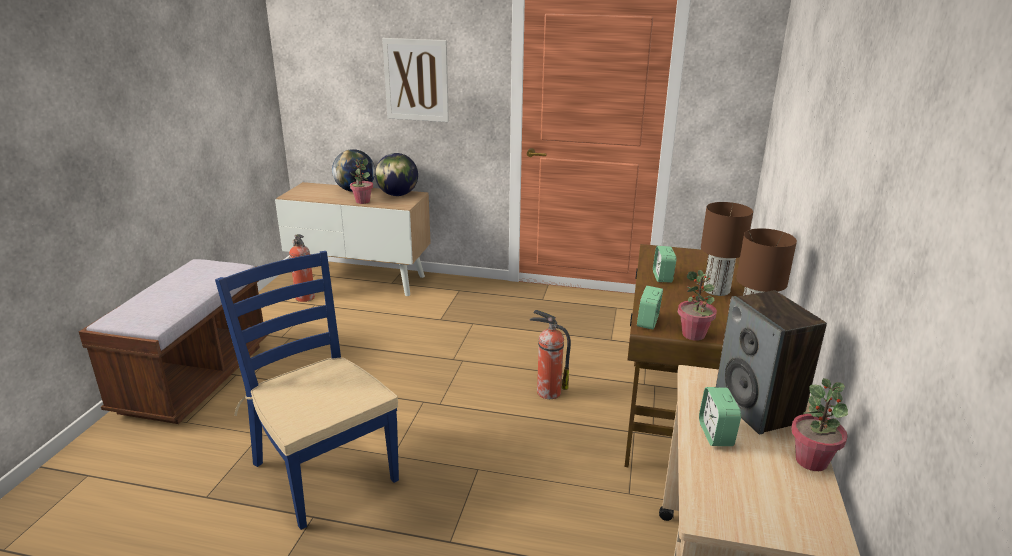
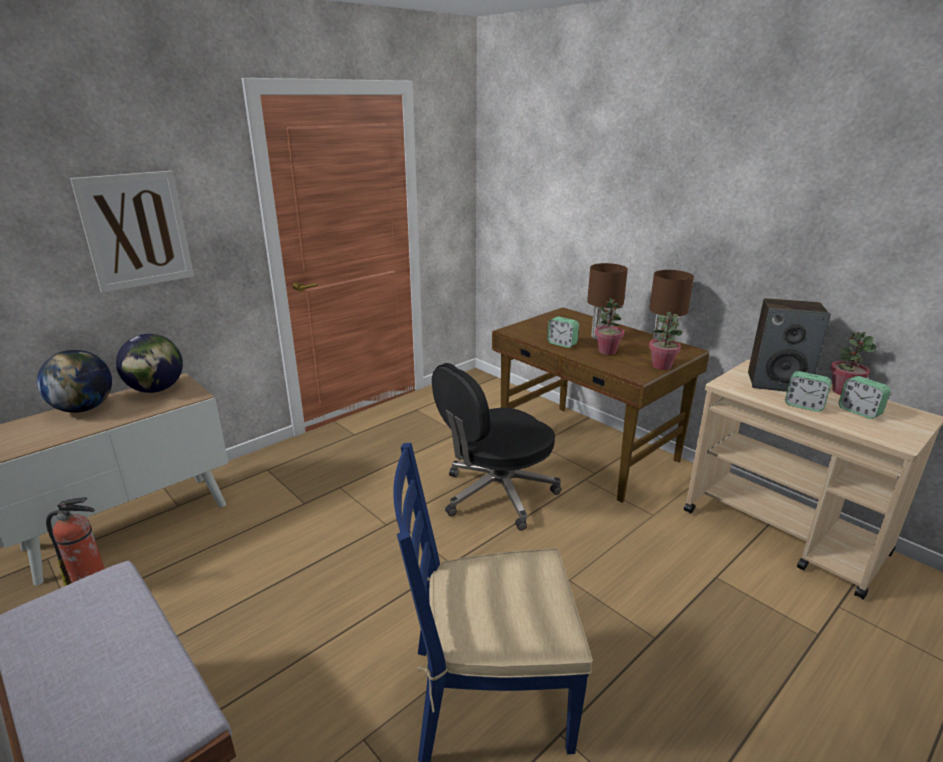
camera: 55 degrees left, 0 degrees up
potted plant [350,159,373,204] -> potted plant moved to [595,298,624,355]
fire extinguisher [529,310,571,399] -> black office chair [432,363,561,530]
alarm clock [637,286,663,329] -> alarm clock moved to [839,376,891,419]

